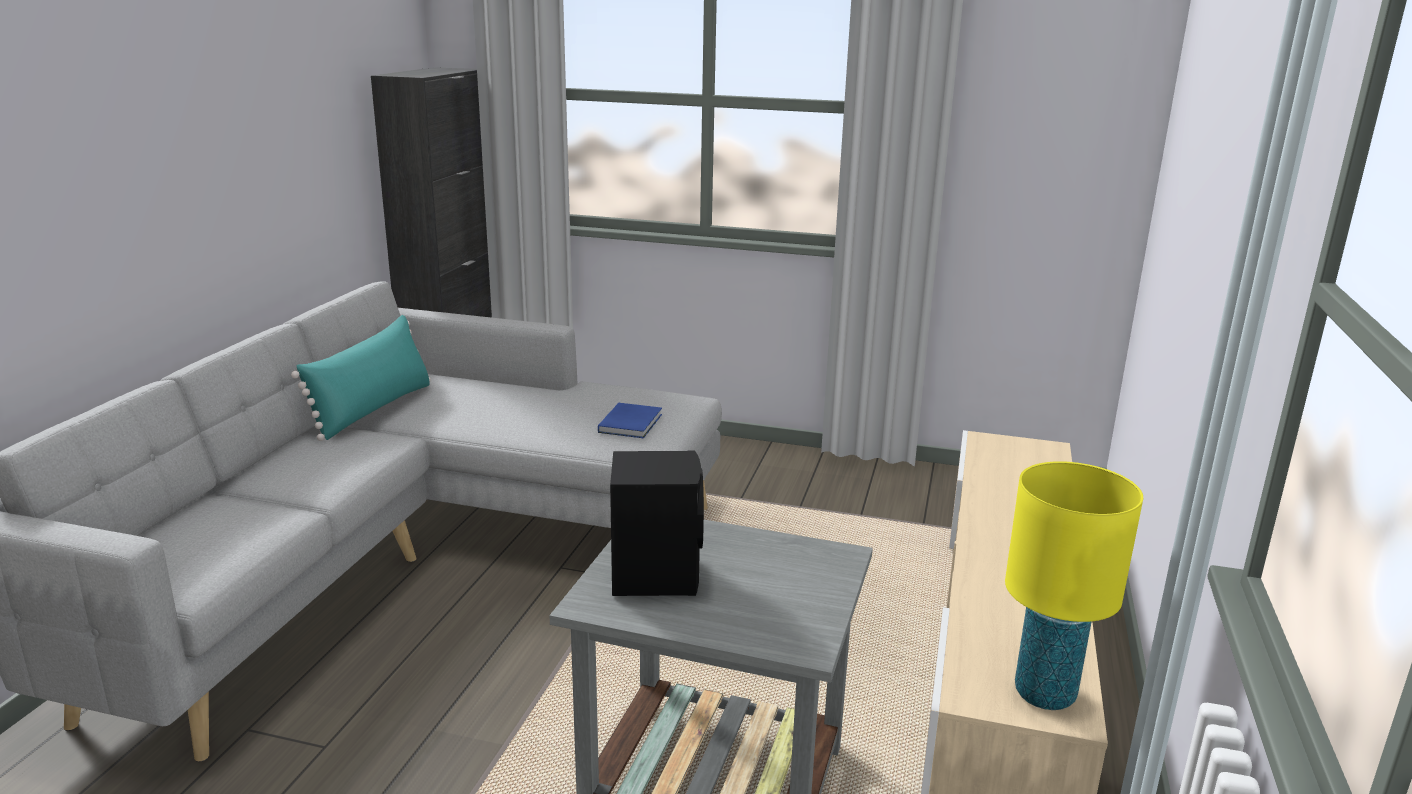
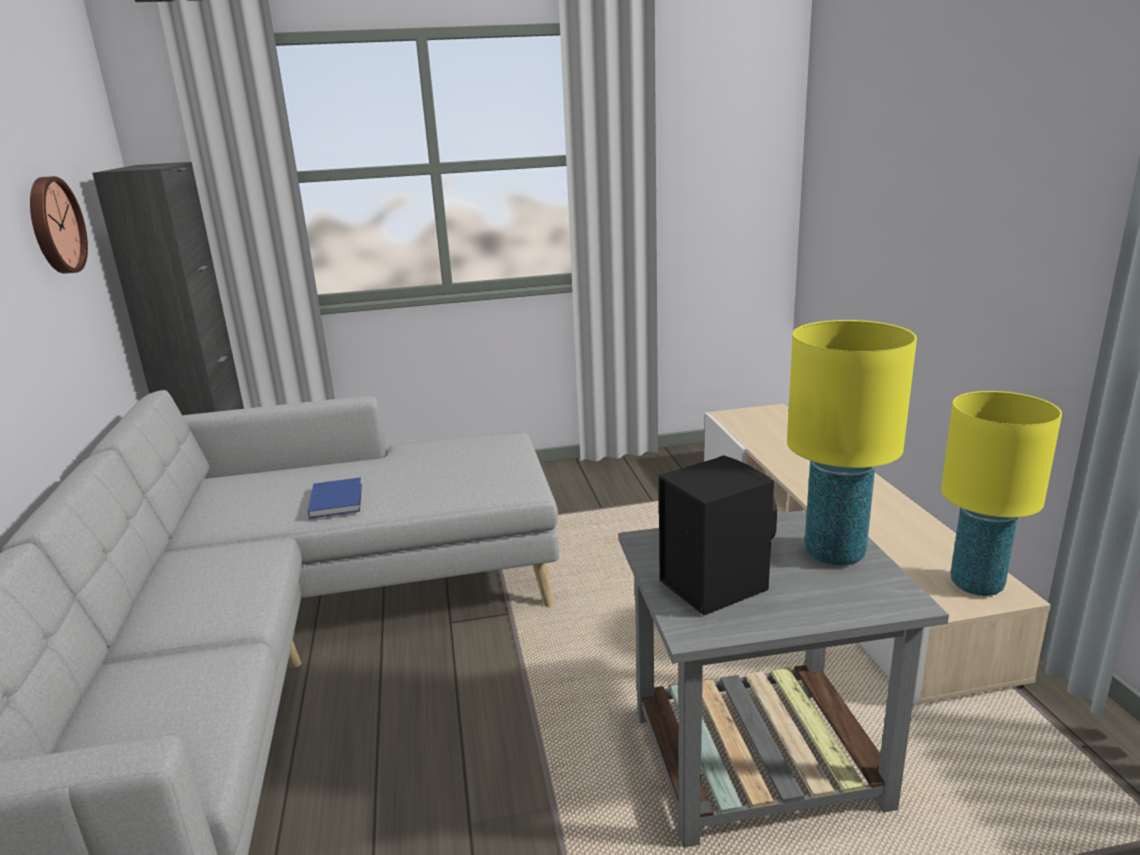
camera: 25 degrees left, 0 degrees up
turquoise pillow [291,315,431,441] -> none
blue book [598,403,662,438] -> blue book moved to [308,477,362,519]
none -> wall clock [30,176,88,274]
none -> yellow table lamp [787,320,917,566]

